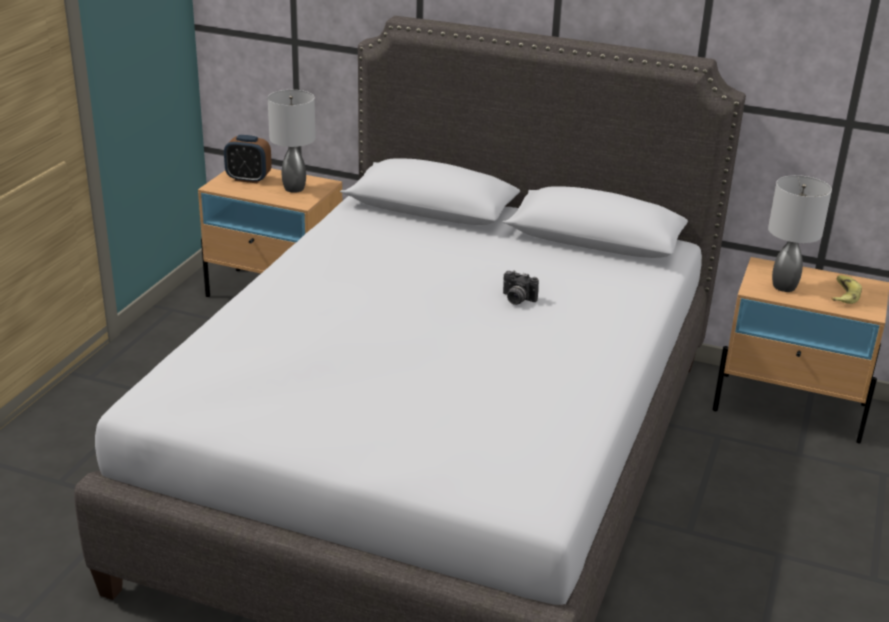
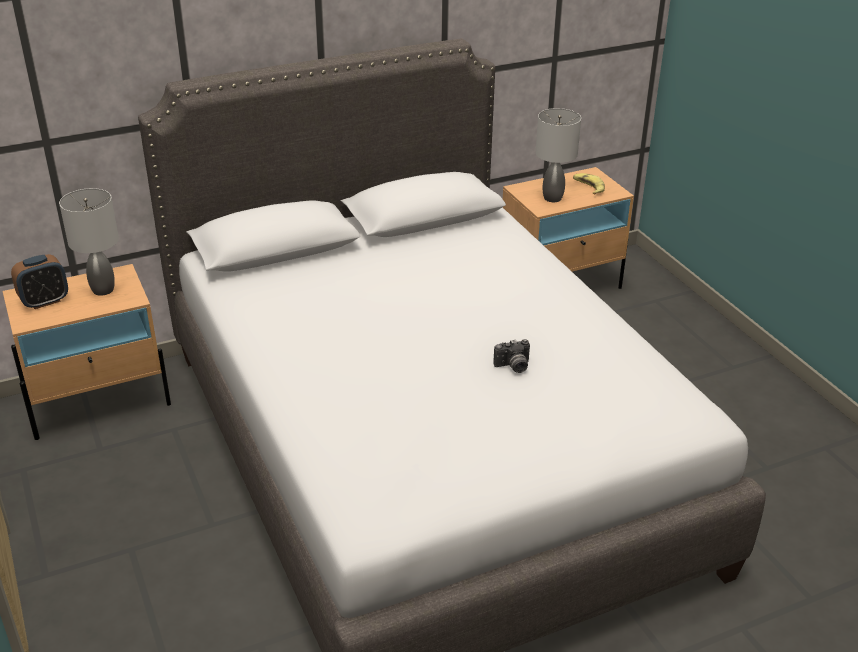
camera: 45 degrees left, 5 degrees up
camera [503,271,539,305] -> camera moved to [493,339,530,373]

